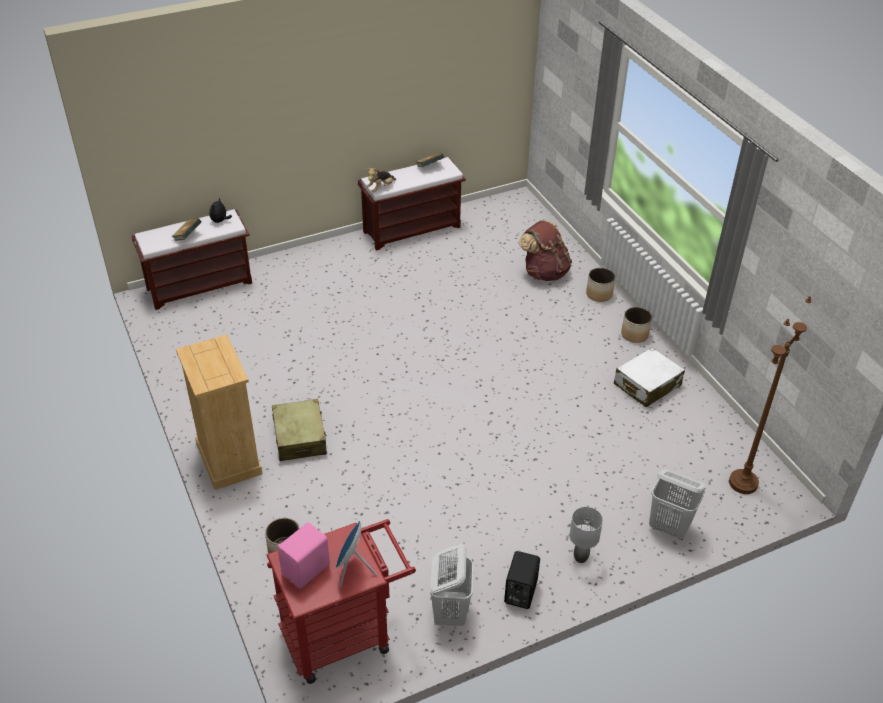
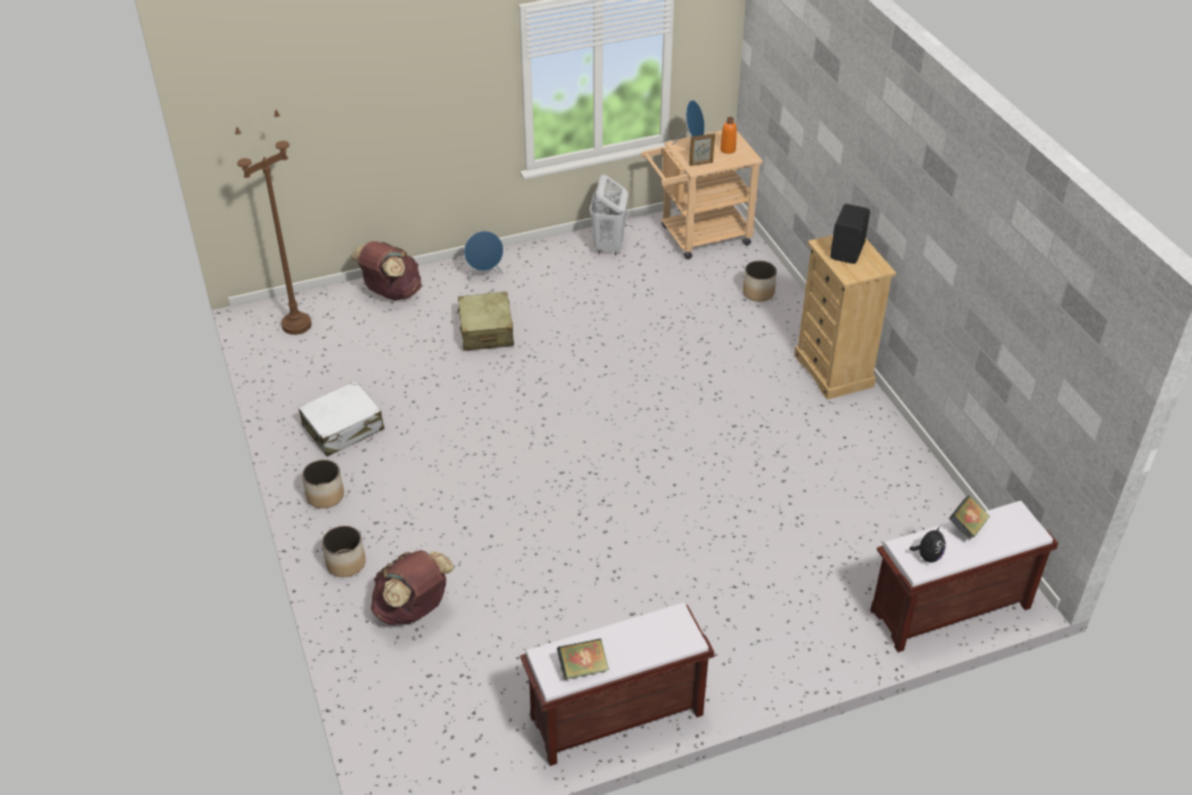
camera: 175 degrees left, 0 degrees up
red cart [267,519,416,684] -> beige cart [641,130,763,259]
beige suitcase [272,399,327,461] -> beige suitcase moved to [457,291,514,351]
pink speaker [277,522,330,589] -> orange bottle [720,117,737,154]
plush toy [366,168,396,192] -> none
black speaker [504,551,540,609] -> black speaker moved to [830,204,870,264]
grey table lamp [569,507,603,563] -> blue speaker [464,231,503,282]
white laundry basket [649,469,706,540] -> brown backpack [350,241,422,301]
none -> picture frame [689,133,715,166]

